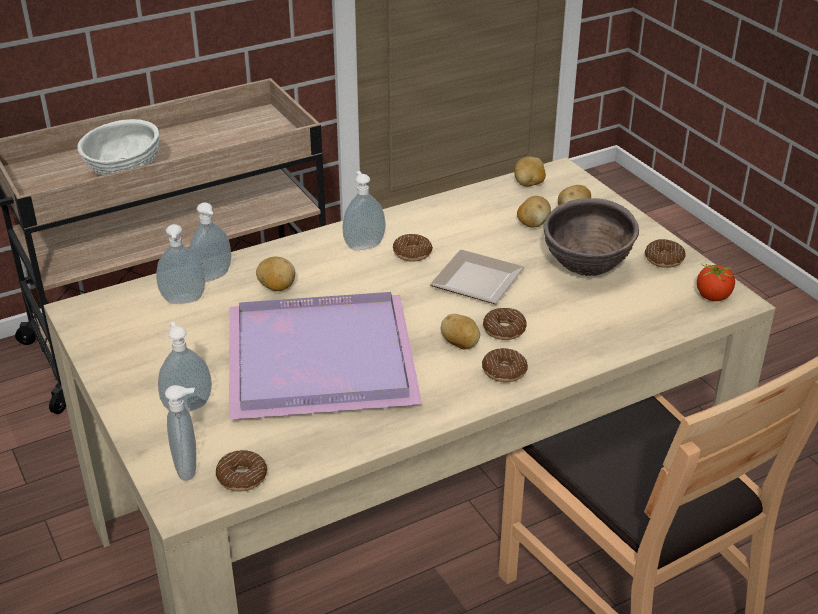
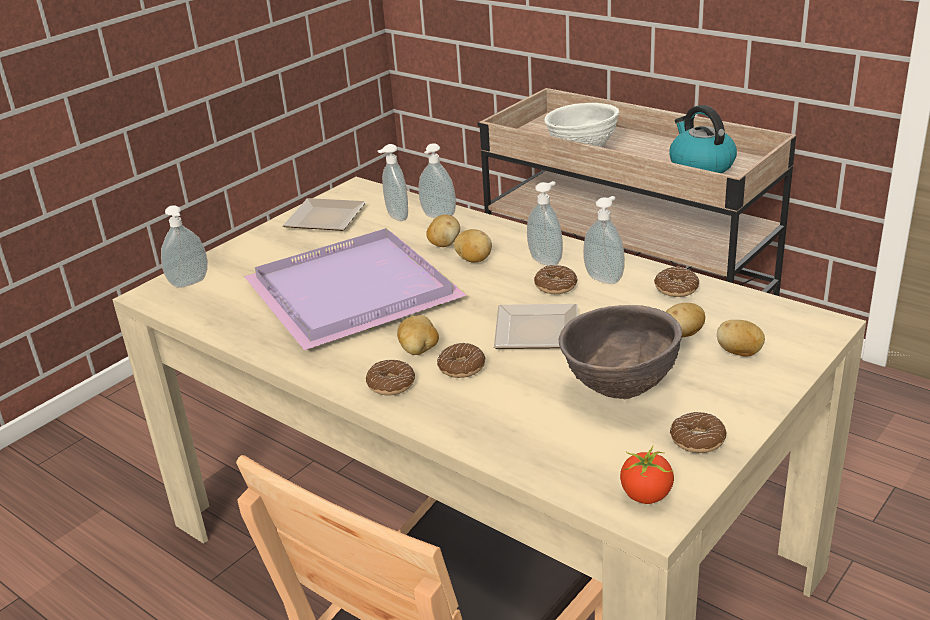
camera: 70 degrees right, 5 degrees down
soap dispenser [158,322,212,412] -> soap dispenser moved to [583,196,625,284]
donut [216,450,267,492] -> donut moved to [654,266,699,297]
potato [514,157,546,187] -> potato moved to [454,229,492,263]
none -> plate [282,198,366,231]
none -> kettle [669,105,737,173]

